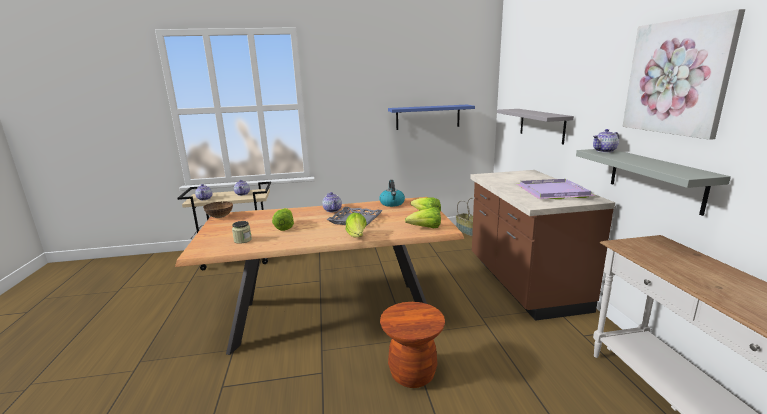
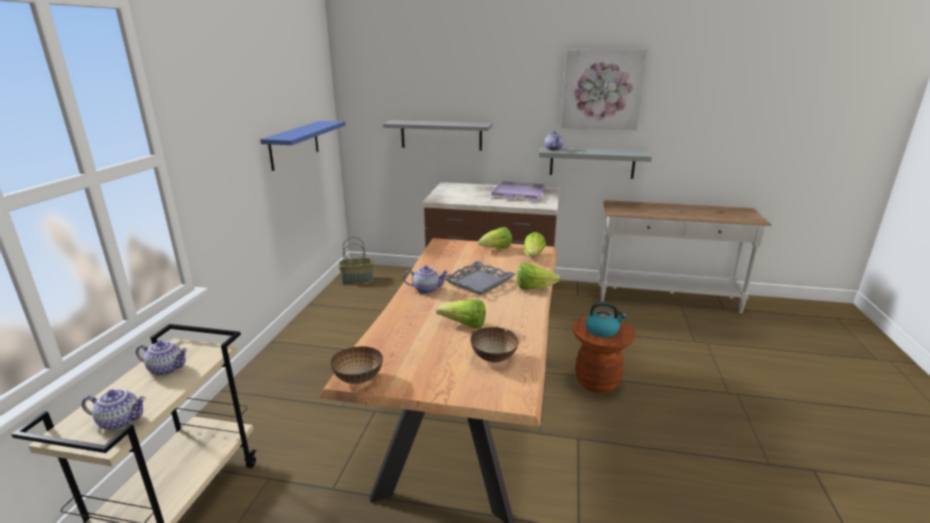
camera: 70 degrees left, 5 degrees up
jar [232,221,252,244] -> bowl [471,327,518,362]
kettle [379,180,405,207] -> kettle moved to [585,301,627,337]

